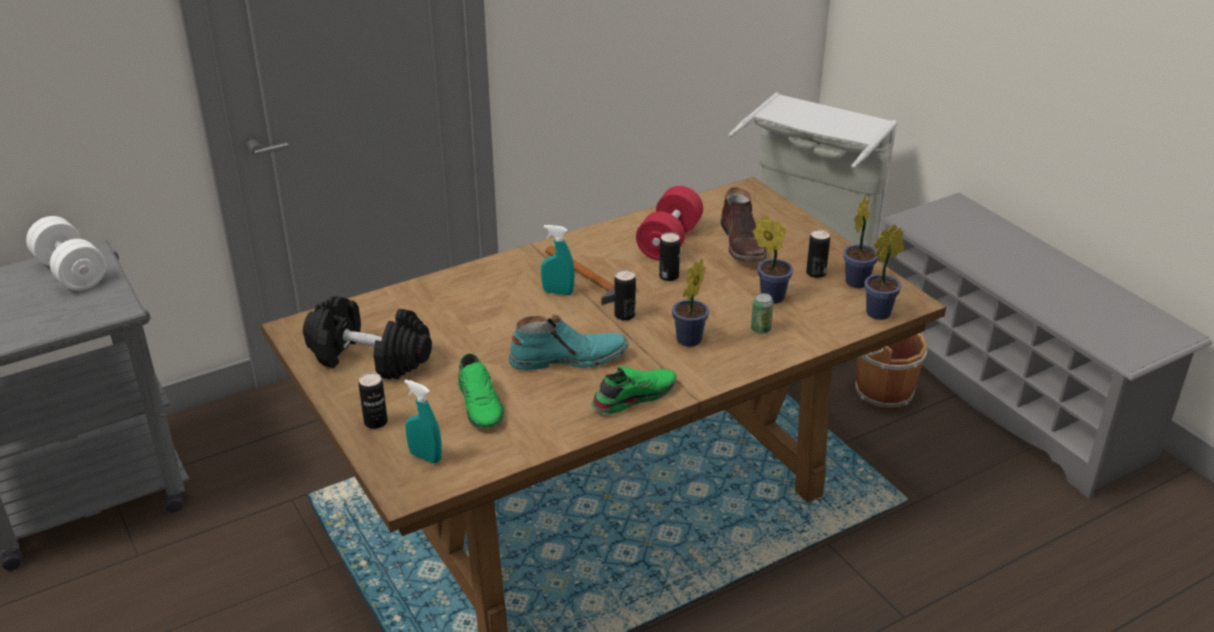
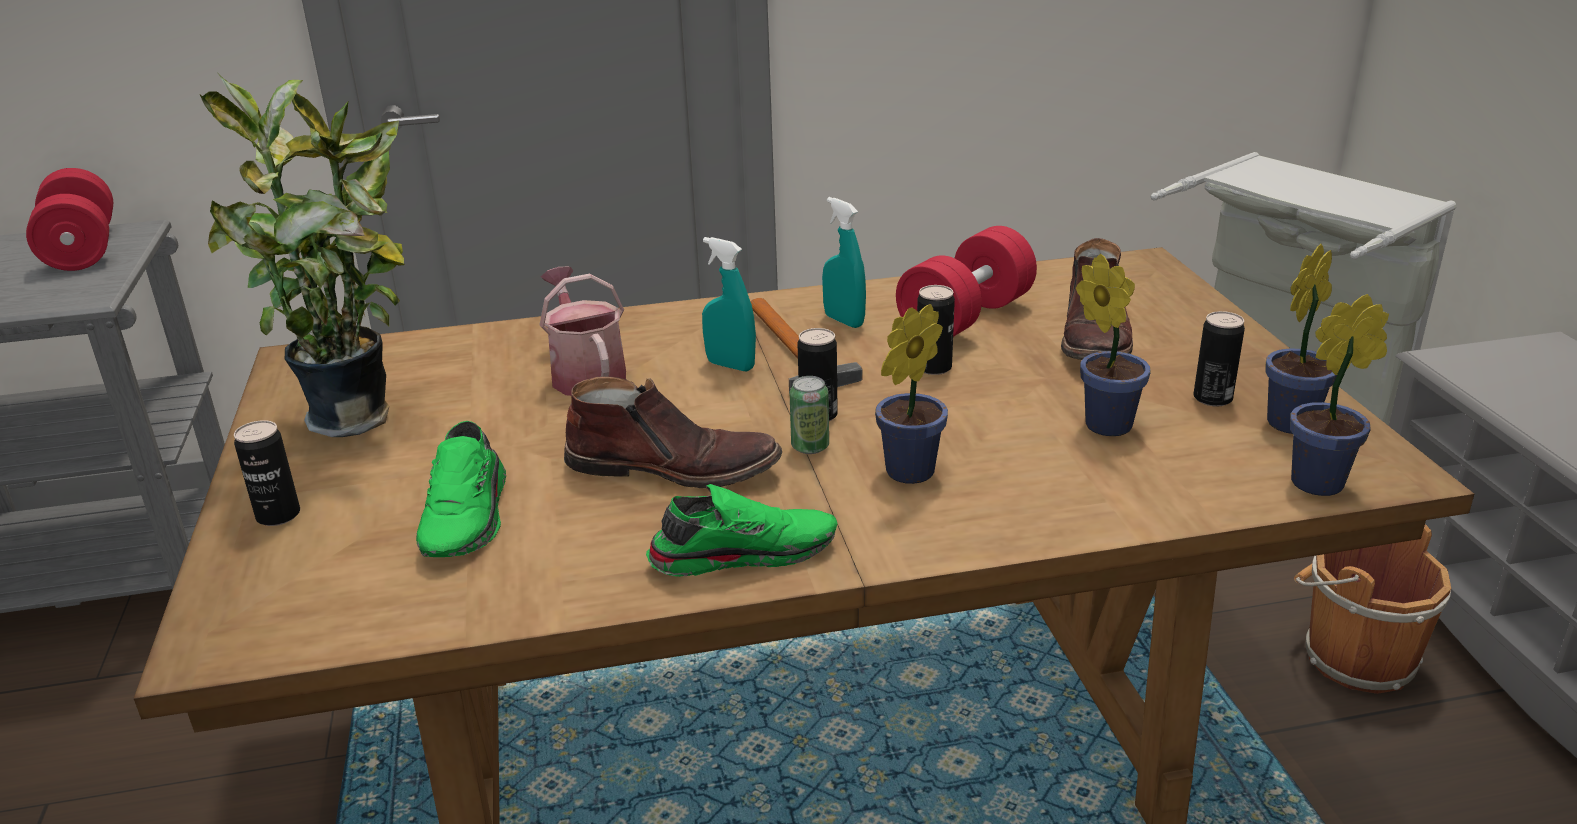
camera: 20 degrees right, 5 degrees down
white dumbbell [26,216,106,291] -> red dumbbell [26,168,113,271]
black dumbbell [303,296,432,380] -> potted plant [200,74,405,437]
turquoise spray bottle [404,380,442,463] -> turquoise spray bottle moved to [822,197,866,328]
turquoise boot [509,314,629,370] -> brown boot [564,376,782,488]
can [751,293,774,334] -> can moved to [790,376,829,454]
none -> watering can [539,267,626,396]

